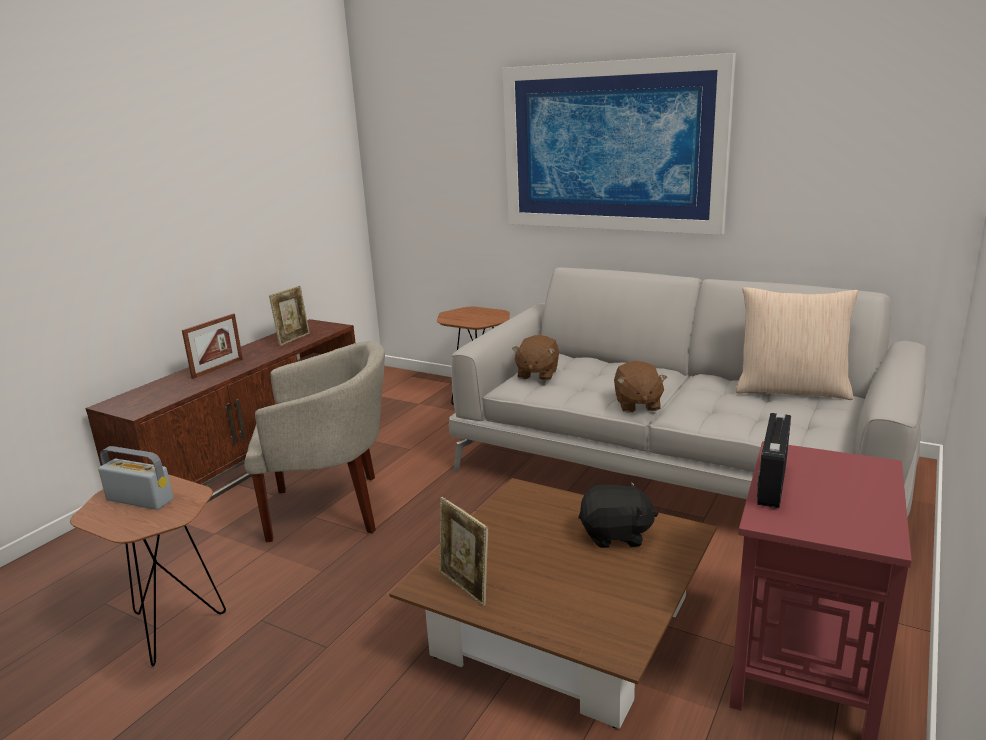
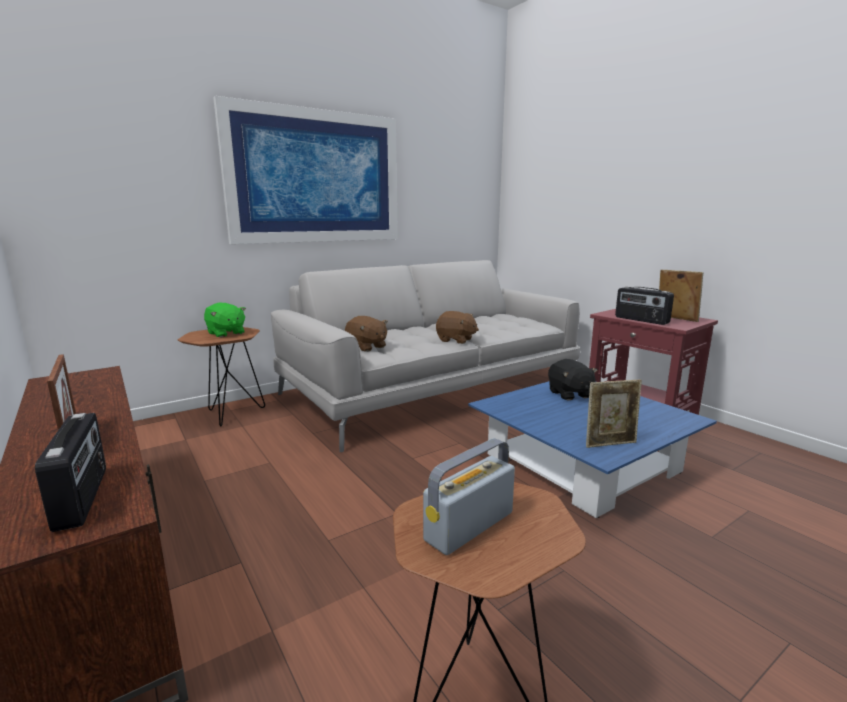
camera: 65 degrees left, 5 degrees down
beige armchair [244,341,385,542] -> none
picture frame [269,286,310,346] -> picture frame moved to [659,270,704,322]
brown coffee table [389,478,717,729] -> blue coffee table [468,381,717,518]
black plush toy [578,481,659,548] -> black plush toy turned 135 degrees clockwise [548,359,598,400]
beige pillow [736,287,858,400] -> none
none -> radio [35,413,106,532]
none -> green plush toy [204,303,246,338]

